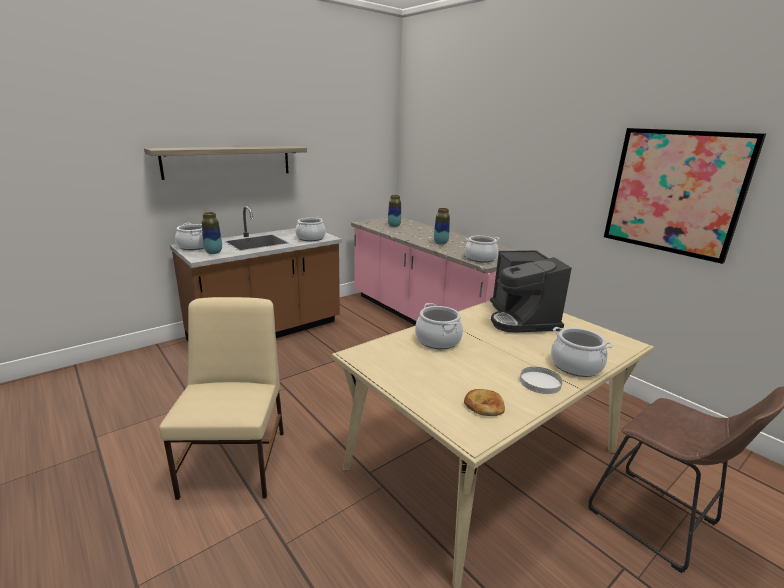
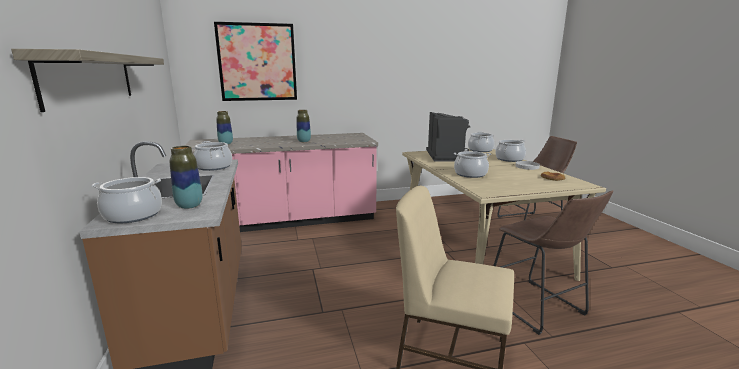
camera: 65 degrees left, 5 degrees down
cooking pot [465,236,500,263] -> cooking pot moved to [468,132,495,152]
coffee machine [490,250,572,333] -> coffee machine turned 105 degrees counterclockwise [426,112,470,162]
picture [604,128,766,264] -> picture moved to [214,22,297,101]
none -> brown stool [493,190,613,335]

